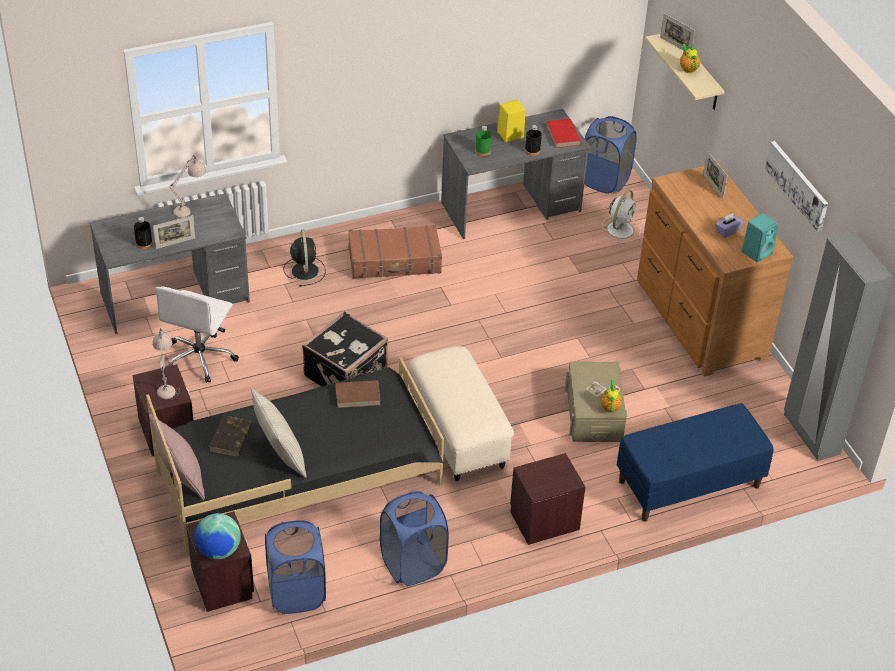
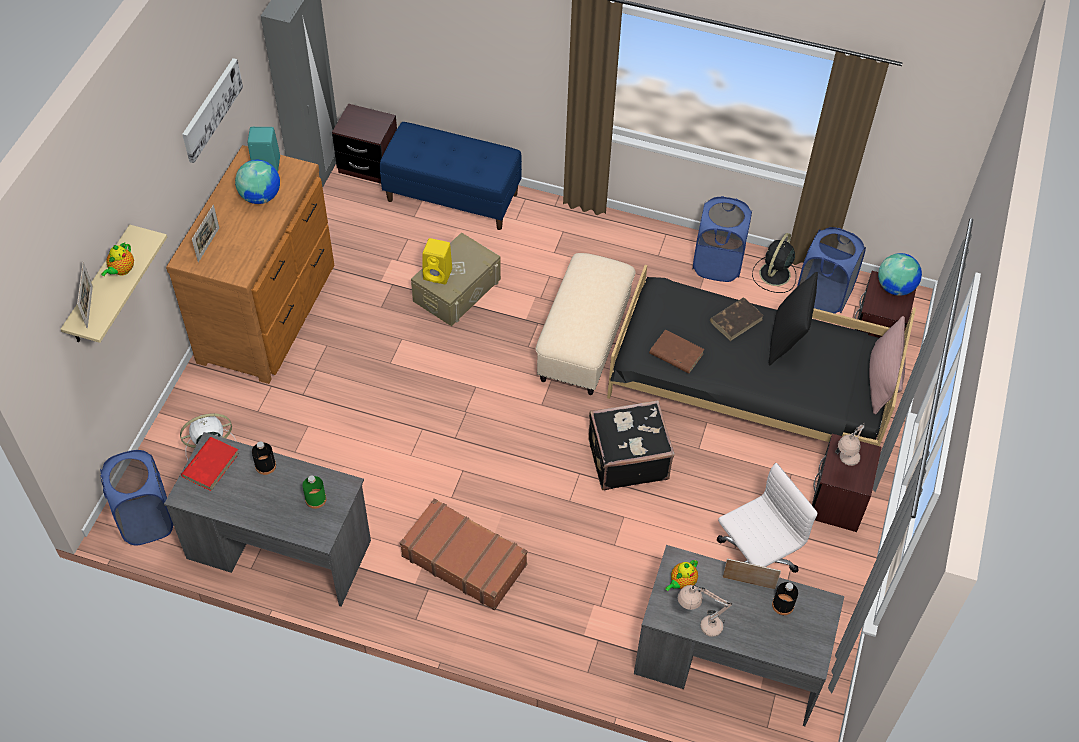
camera: 140 degrees left, 10 degrees up
brown book [209,415,253,457] -> brown book moved to [710,298,764,341]
beige pillow [251,389,307,478] -> black pillow [769,272,818,365]
black fan [283,229,326,287] -> black fan moved to [752,233,796,293]
yellow speaker [497,100,526,142] -> yellow speaker moved to [422,238,452,284]
brown nightstand [510,453,585,545] -> brown nightstand moved to [332,104,397,184]
teapot [601,380,622,413] -> teapot moved to [665,559,698,591]
purple tissue box [715,213,744,238] -> globe [235,160,280,204]

